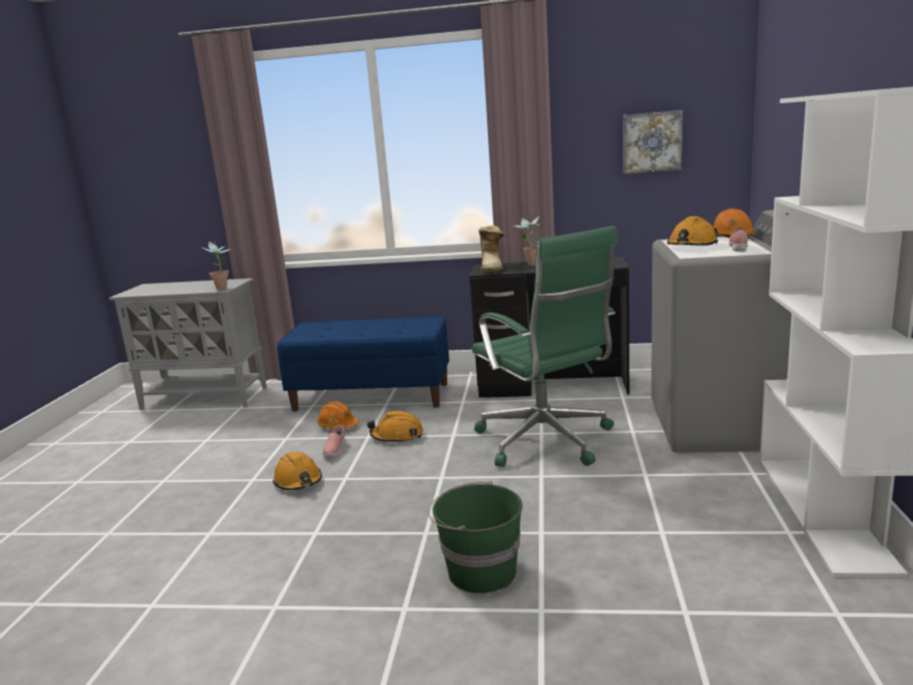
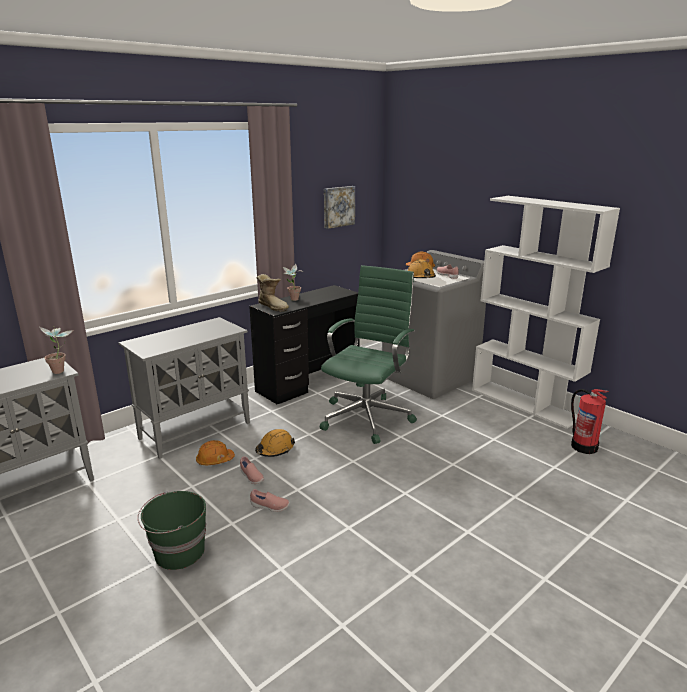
camera: 50 degrees left, 5 degrees up
orange hard hat [273,452,322,490] -> pink shoe [250,489,290,512]
blue bench [277,316,449,411] -> grey cabinet [119,317,250,459]
green bucket [428,481,523,593] -> green bucket moved to [138,491,206,570]
green office chair [472,226,618,467] -> green office chair turned 75 degrees counterclockwise [320,265,417,444]
none -> fire extinguisher [571,389,608,454]

